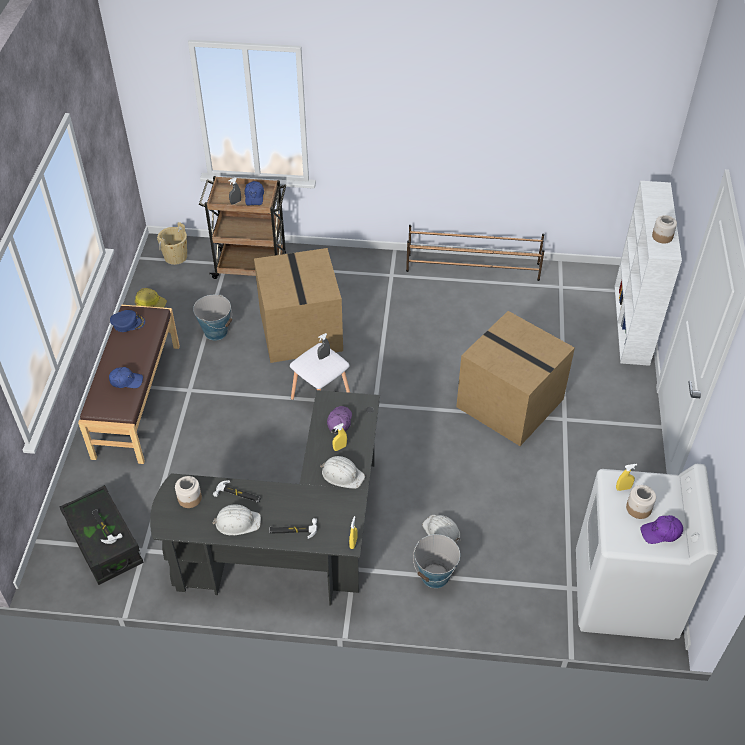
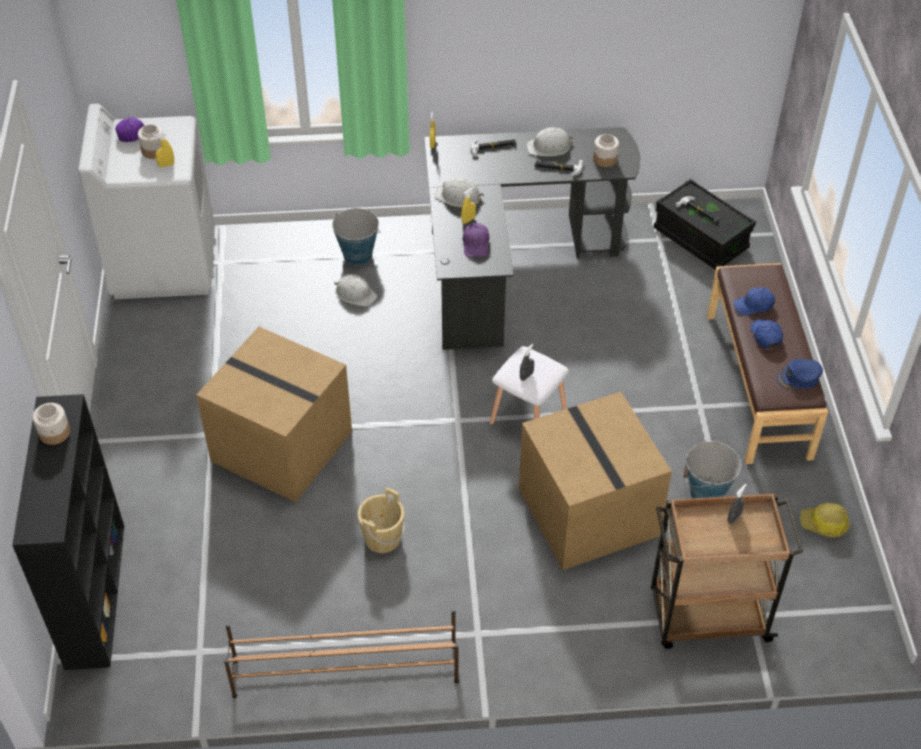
camera: 170 degrees right, 0 degrees up
beige bucket [157,222,187,265] -> beige bucket moved to [358,488,405,553]
blue cap [245,181,264,205] -> blue cap moved to [750,319,783,349]
white bookcase [614,181,682,366] -> black bookcase [12,394,124,670]

